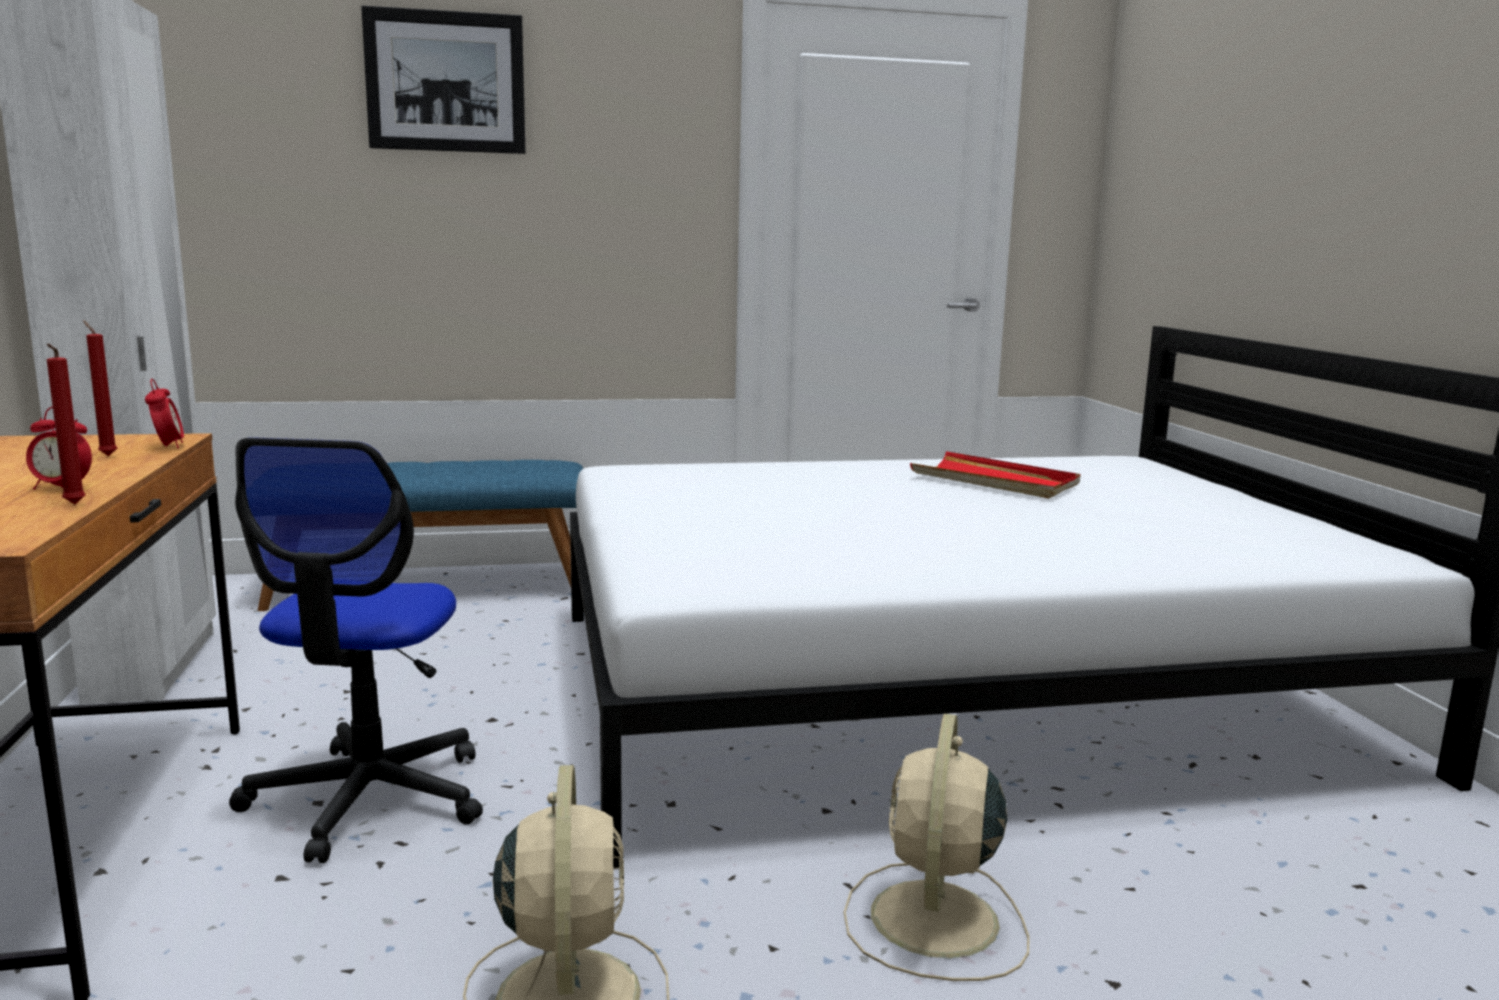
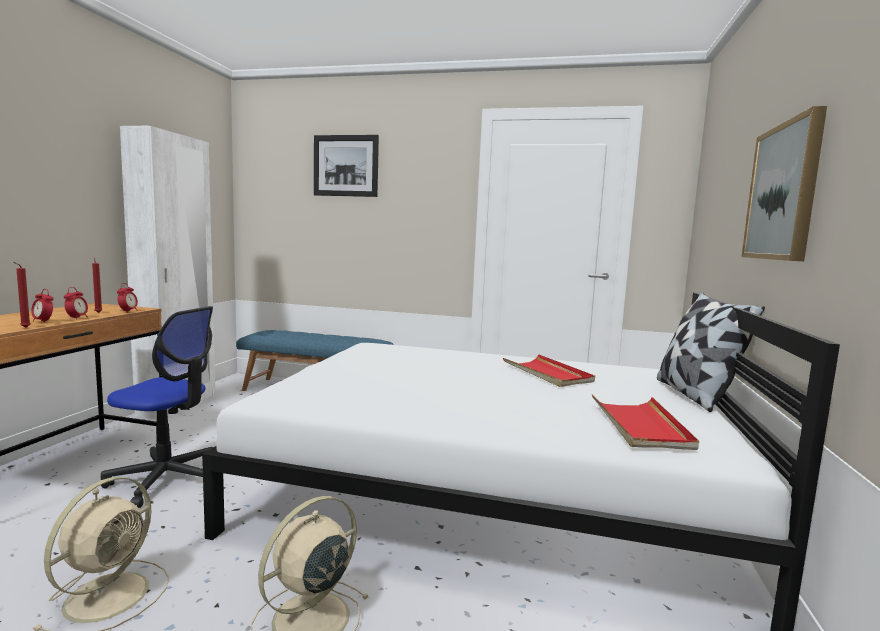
camera: 25 degrees right, 5 degrees down
office chair [229,437,483,863] -> office chair turned 105 degrees counterclockwise [101,306,213,508]
none -> alarm clock [64,287,88,320]
none -> red tray [592,394,699,450]
none -> pillow [657,292,765,412]
none -> picture [742,106,827,261]

